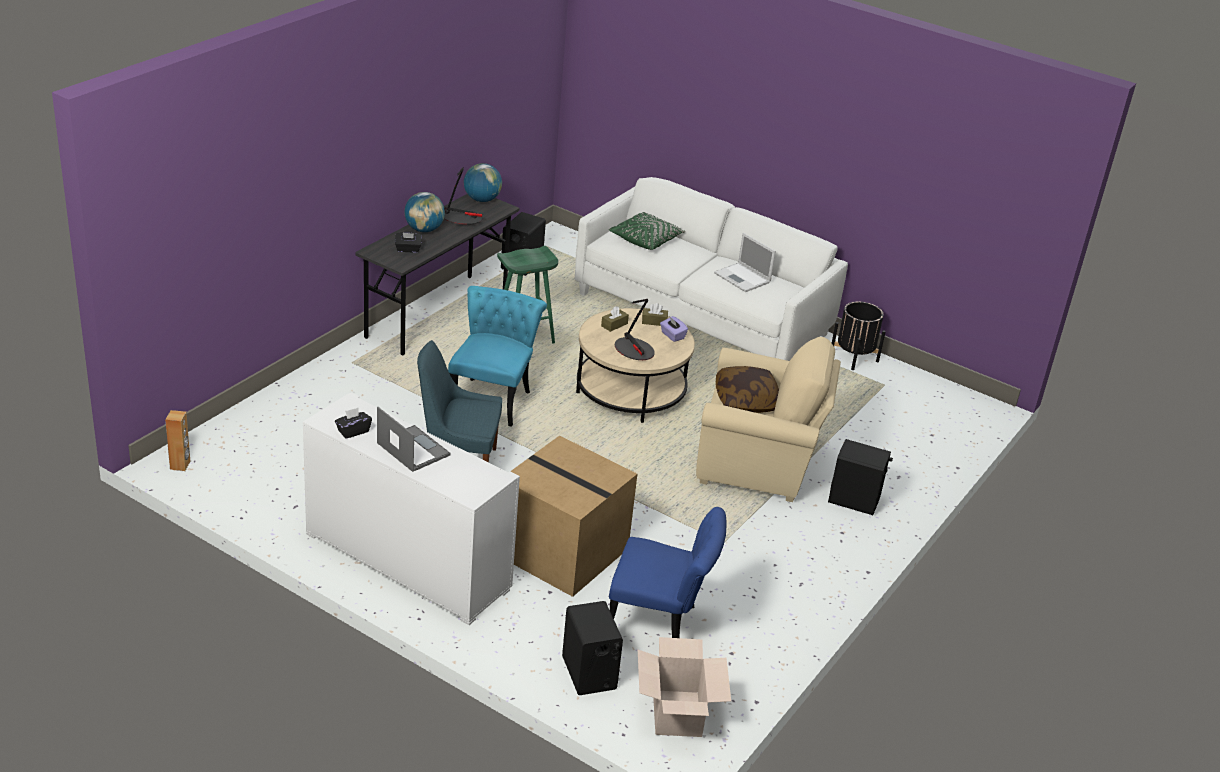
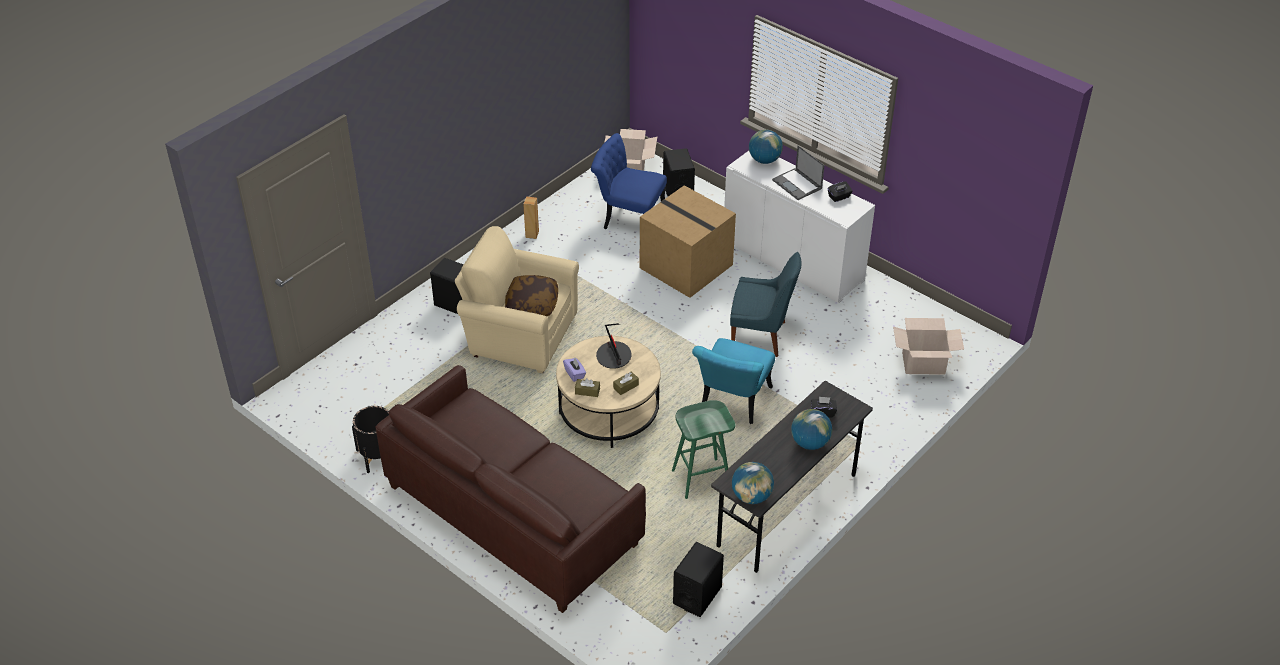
camera: 170 degrees left, 10 degrees up
brown speaker [165,410,190,471] -> brown speaker moved to [523,196,539,239]
table lamp [444,167,482,225] -> none
white sofa [575,177,848,361] -> brown sofa [375,365,646,613]
green pillow [609,212,685,250] -> none
laptop [714,233,776,292] -> none
none -> globe [749,130,783,164]
none -> cardboard box [893,318,964,375]

